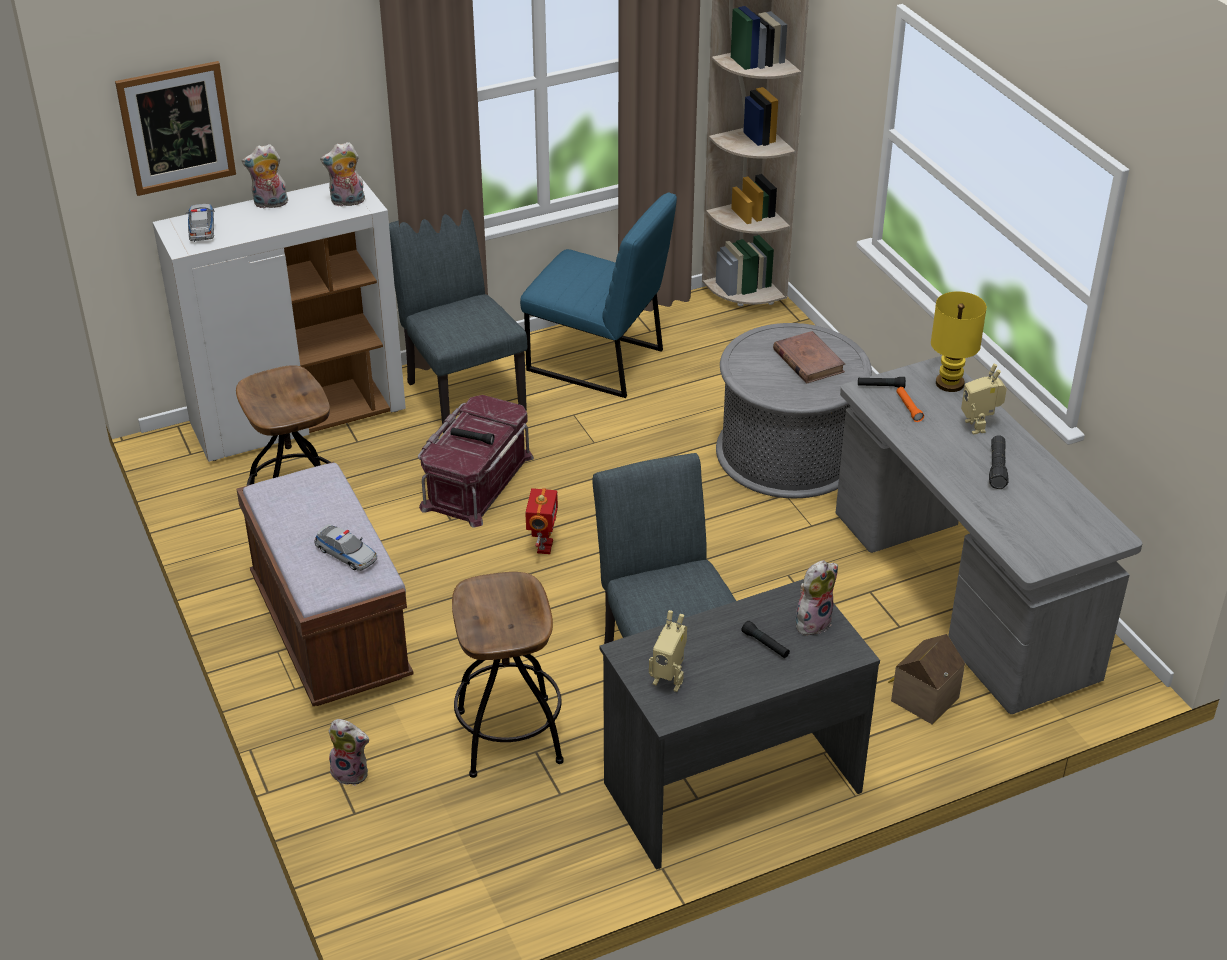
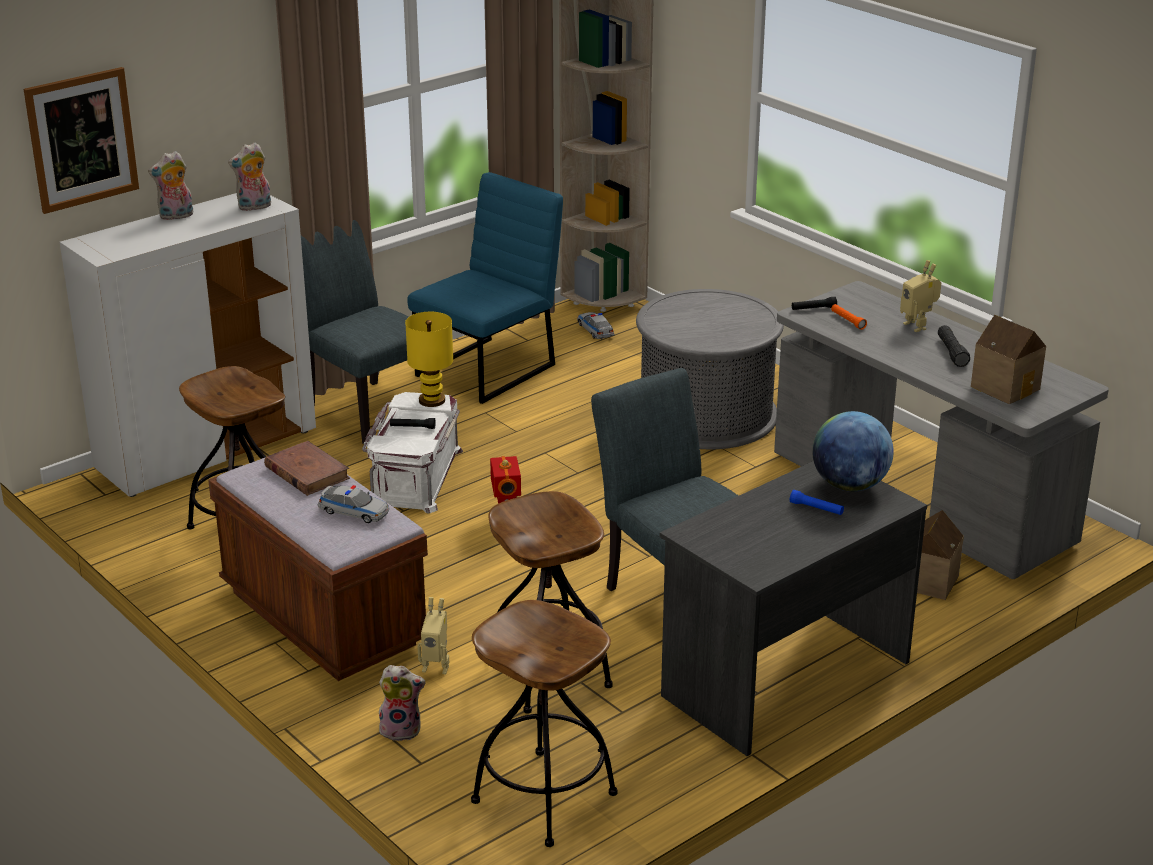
camera: 15 degrees left, 10 degrees down
toy car [186,204,214,242] -> toy car moved to [577,312,614,339]
red storage box [418,395,534,527] -> white storage box [362,392,463,513]
blue chair [520,192,677,398] -> blue chair turned 60 degrees counterclockwise [407,172,563,404]
toy robot [649,610,687,692] -> toy robot moved to [417,597,449,675]
black flashlight [741,621,790,658] -> blue flashlight [790,490,844,515]
brown book [773,331,845,384] -> brown book moved to [264,441,350,496]
plush toy [795,560,838,638] -> globe [812,411,894,492]
yellow table lamp [931,291,987,392] -> yellow table lamp moved to [405,312,453,407]
none -> brown stool [471,600,617,847]
none -> toy house [971,315,1046,404]

